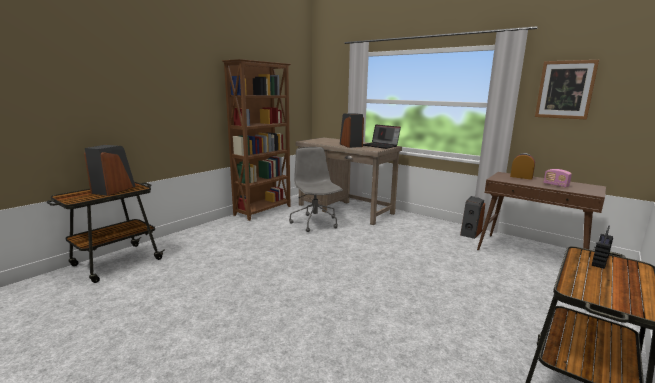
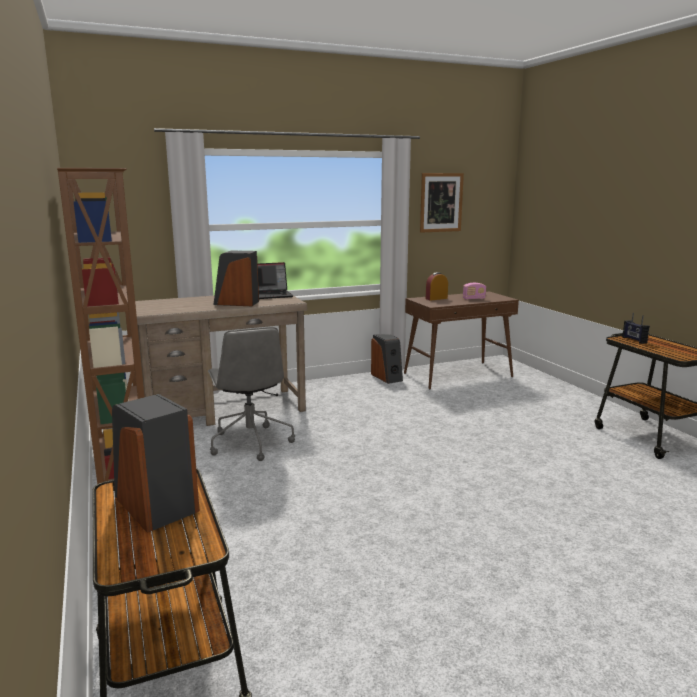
camera: 60 degrees left, 0 degrees up
grey office chair [289,147,343,232] -> grey office chair turned 120 degrees counterclockwise [208,327,295,461]

